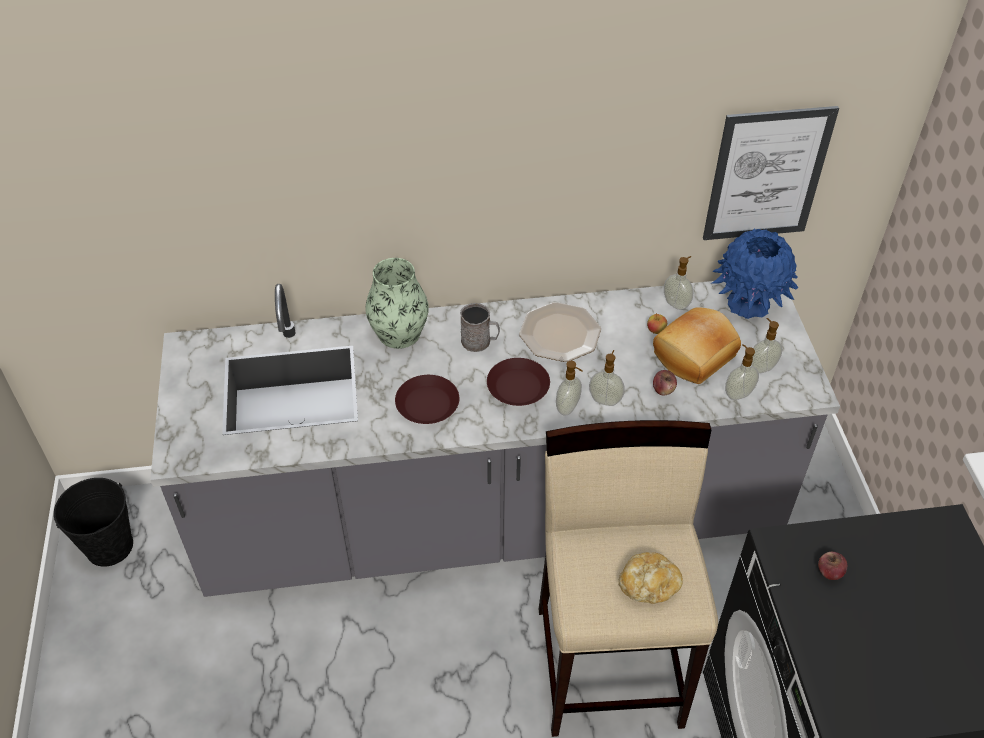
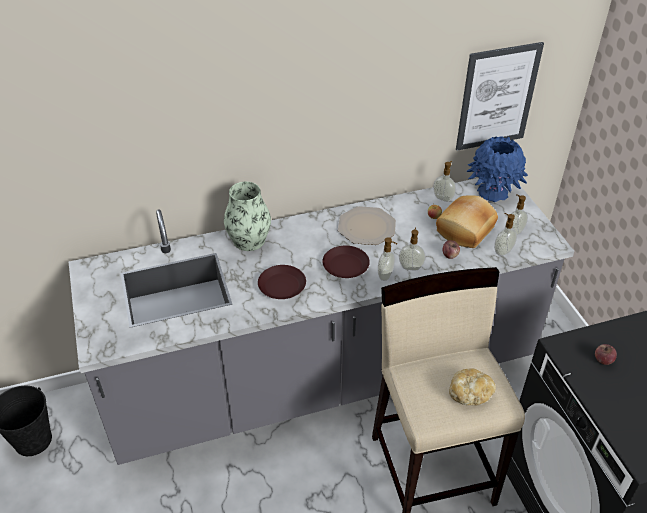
camera: 10 degrees left, 5 degrees down
grey mug [460,303,500,352] -> none

